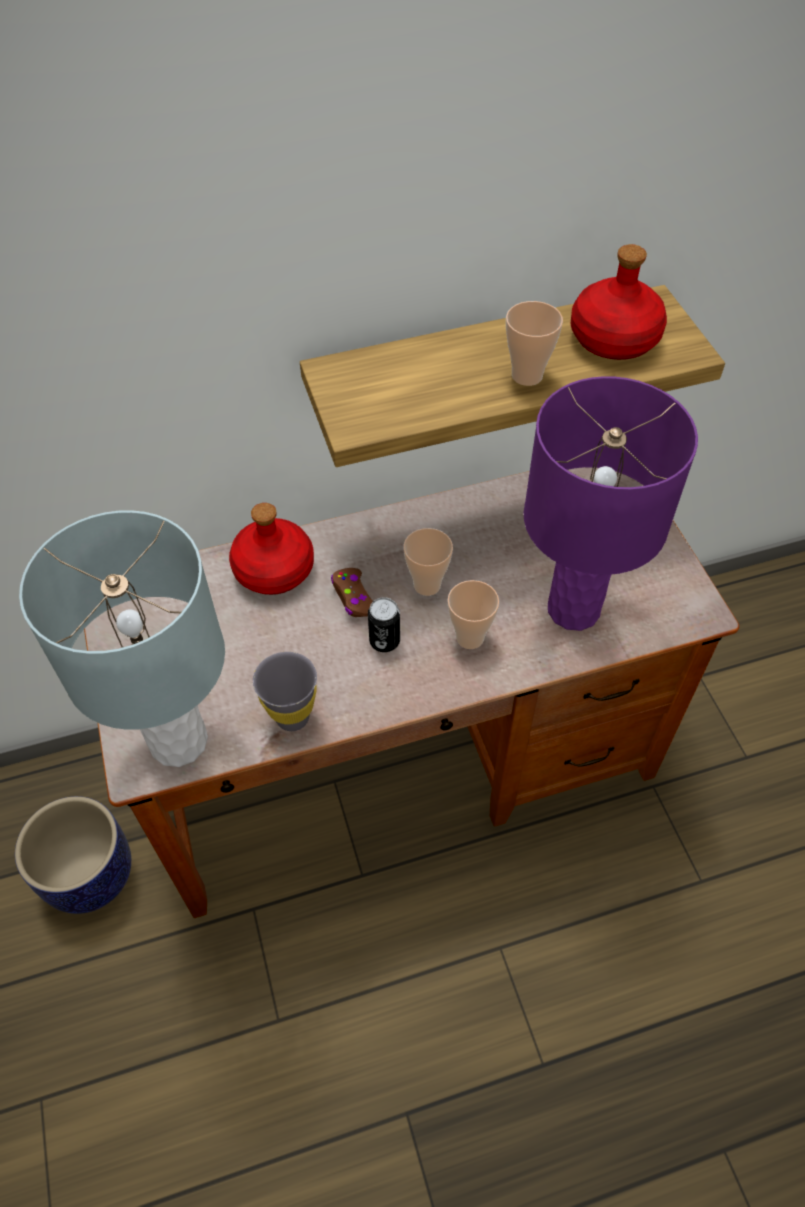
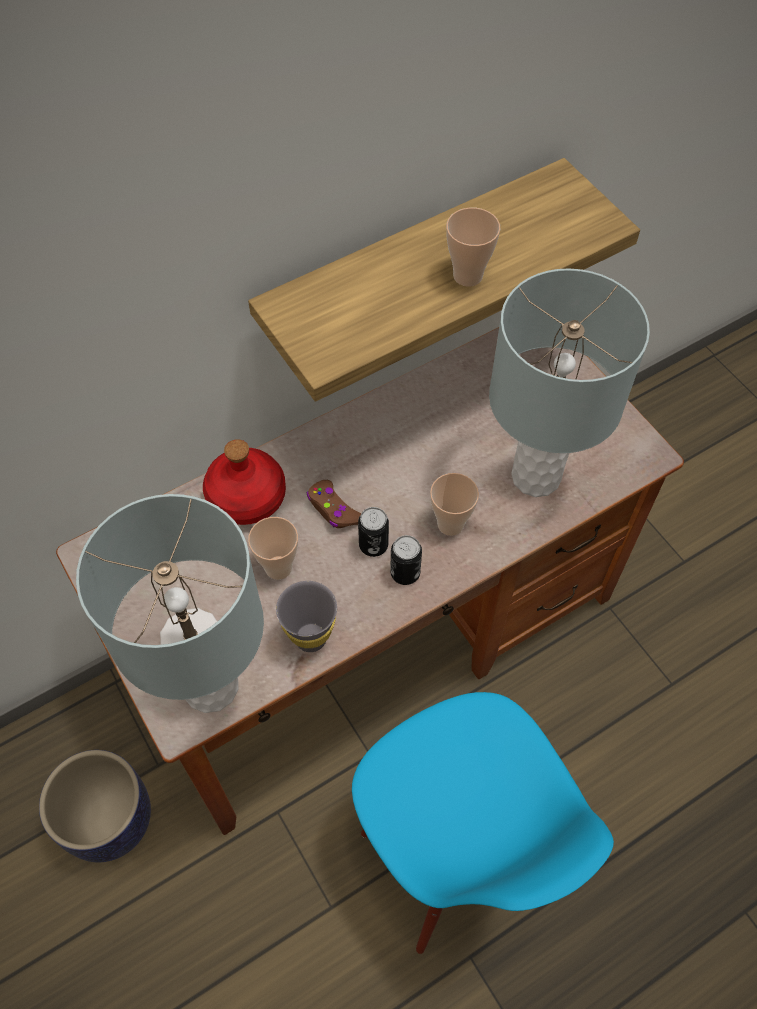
camera: 15 degrees left, 5 degrees up
cup [403,528,453,596] -> cup moved to [248,517,298,580]
purple table lamp [524,376,698,631] -> grey table lamp [489,269,650,497]
red bottle [570,244,667,360] -> none
none -> blue chair [352,692,614,954]
none -> can [390,535,422,585]

